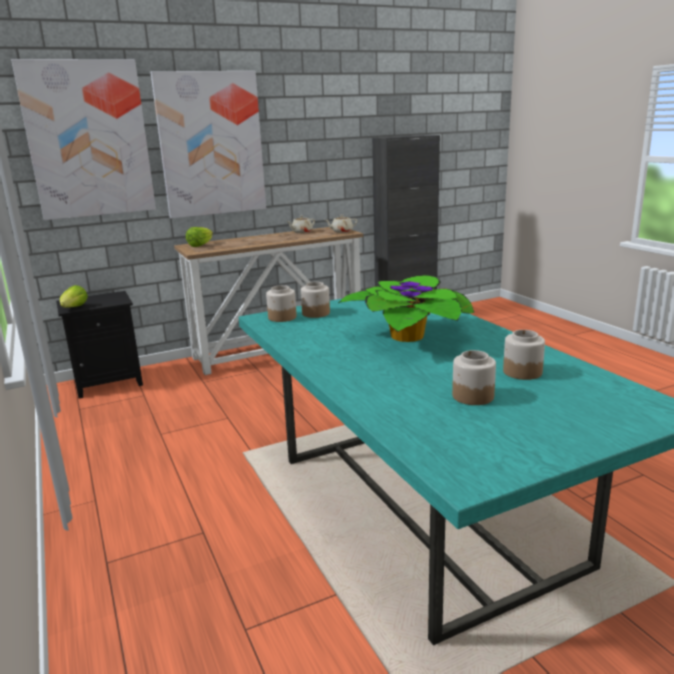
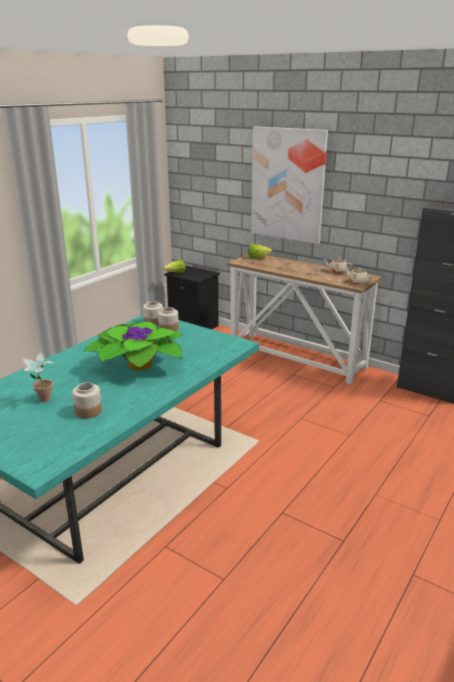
camera: 60 degrees right, 5 degrees up
picture [11,59,156,220] -> none
jar [452,350,496,405] -> potted plant [22,351,54,402]

